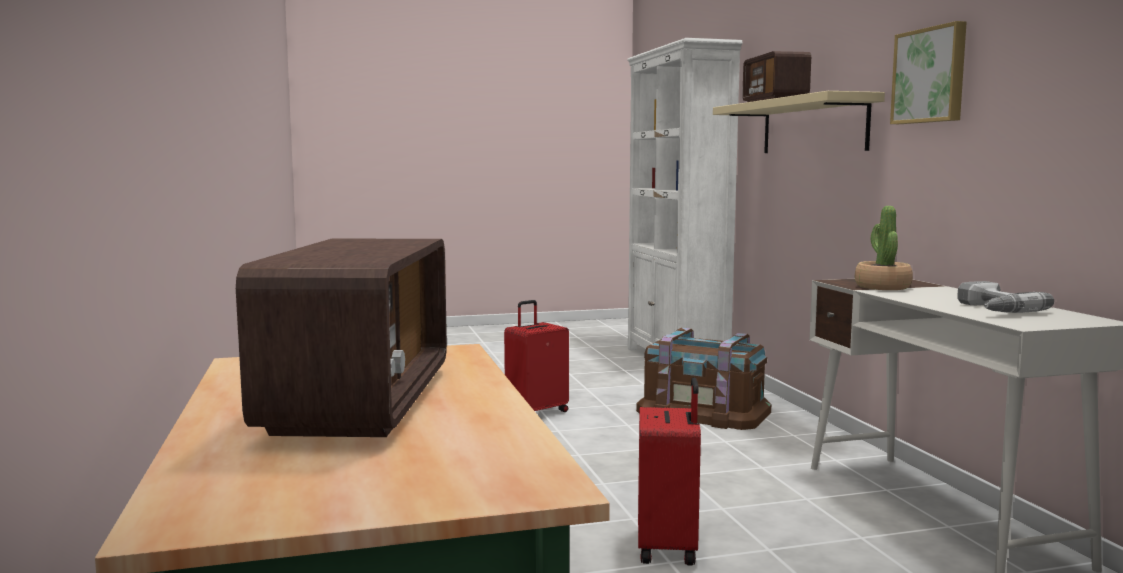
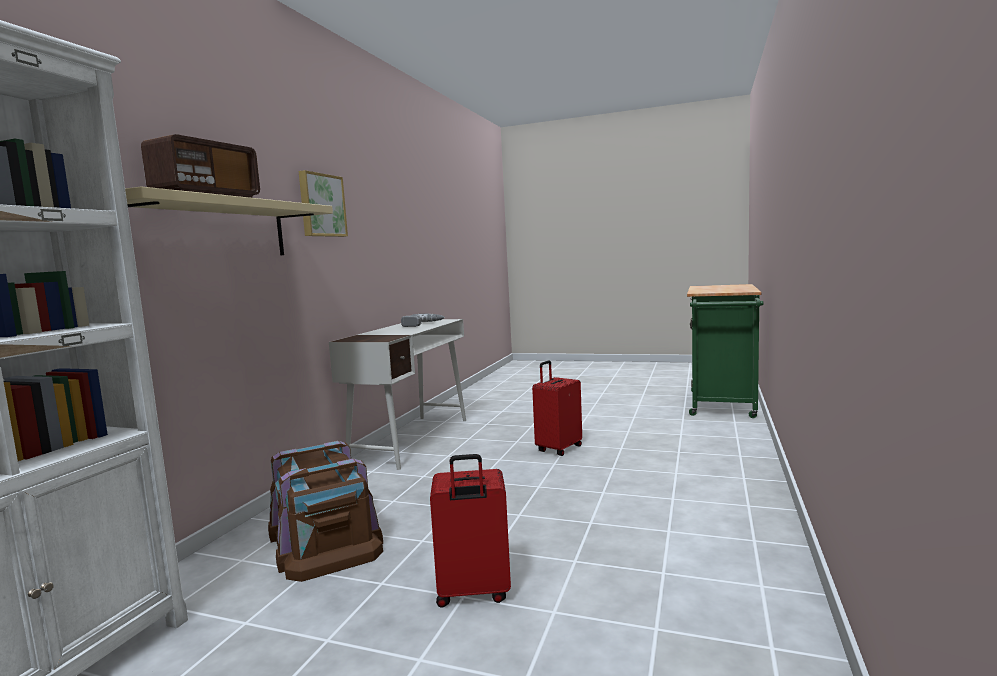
camera: 145 degrees left, 0 degrees up
radio [236,238,447,437] -> none
potted plant [855,206,913,290] -> none

